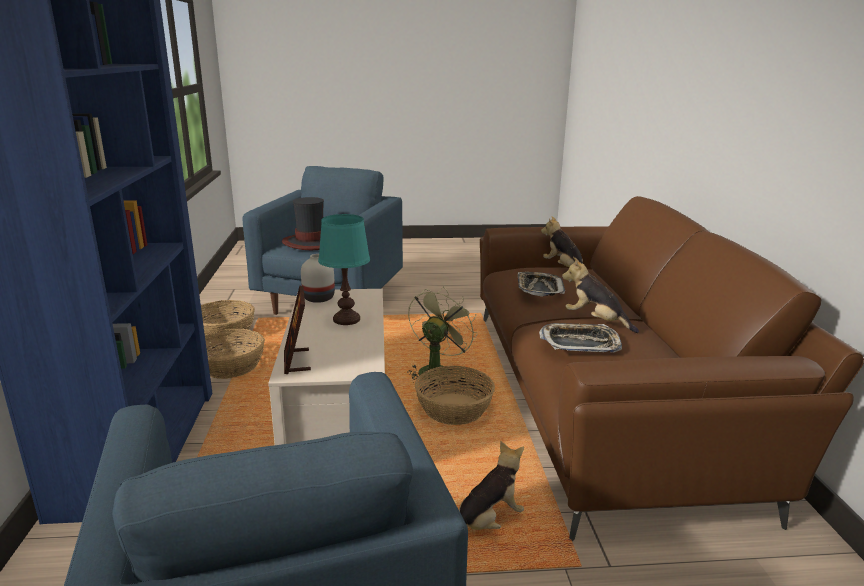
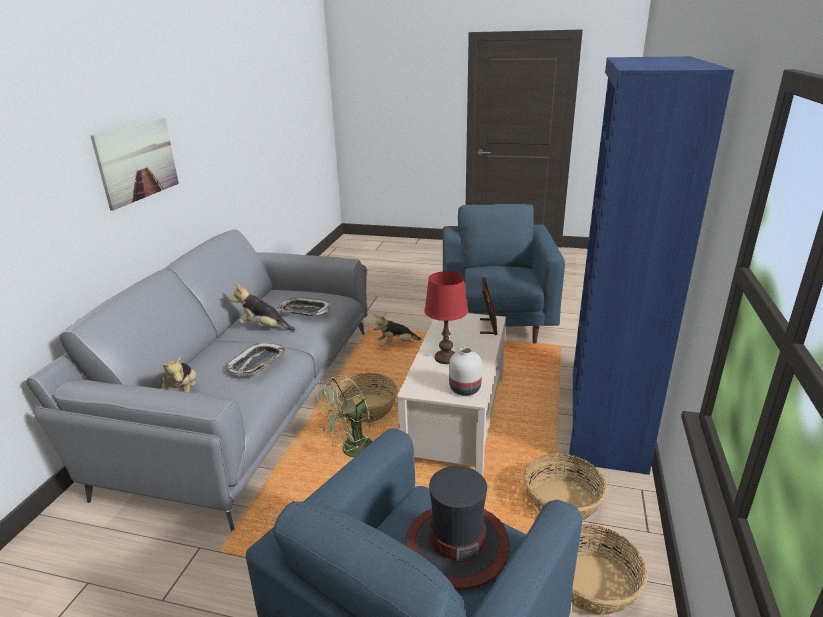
camera: 160 degrees left, 5 degrees up
turquoise table lamp [318,214,370,325] -> red table lamp [424,271,468,364]
brown sofa [480,196,864,541] -> grey sofa [26,229,367,532]
plush toy [562,257,639,333] -> plush toy turned 135 degrees clockwise [230,284,295,331]
none -> picture [90,118,179,211]

